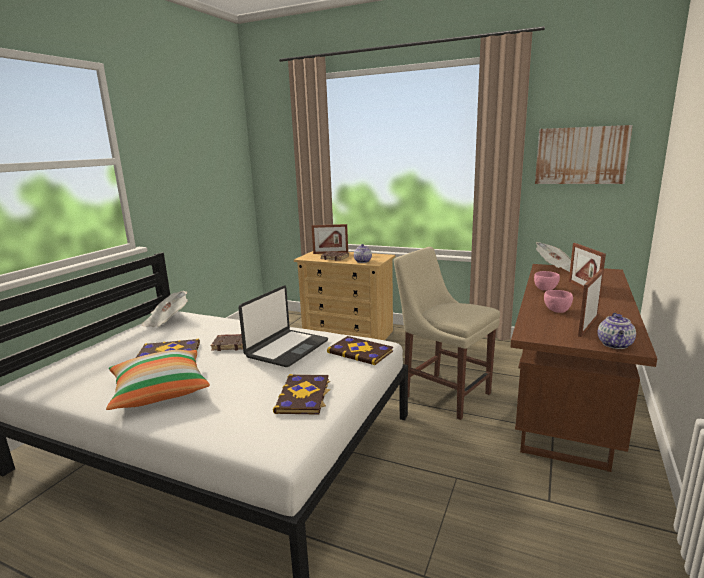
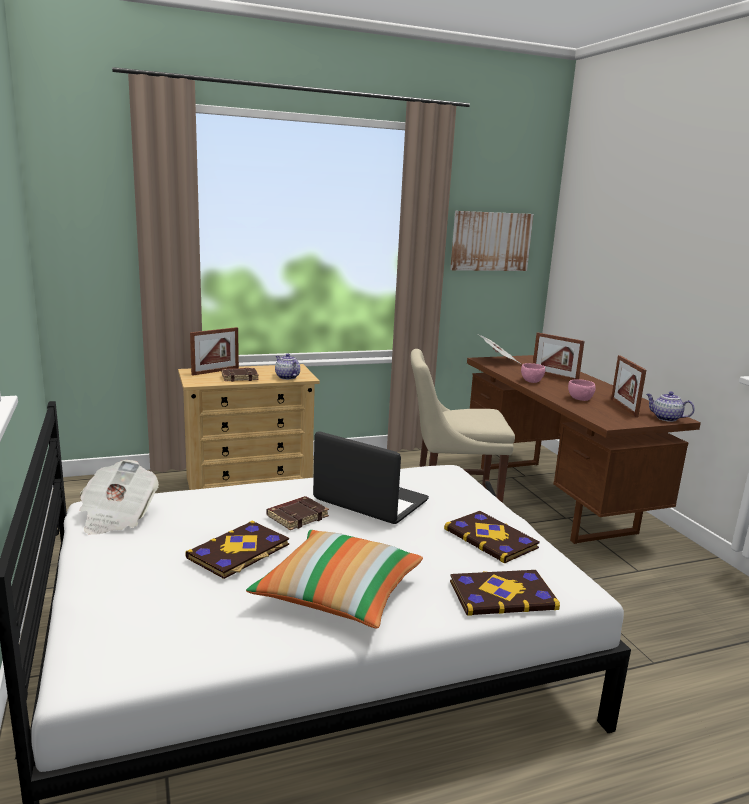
camera: 45 degrees left, 0 degrees up
laptop [238,286,328,367] -> laptop turned 45 degrees counterclockwise [313,431,429,524]
book [327,336,393,365] -> book moved to [450,570,560,616]
teapot [598,313,636,349] -> teapot turned 150 degrees clockwise [646,392,695,422]

